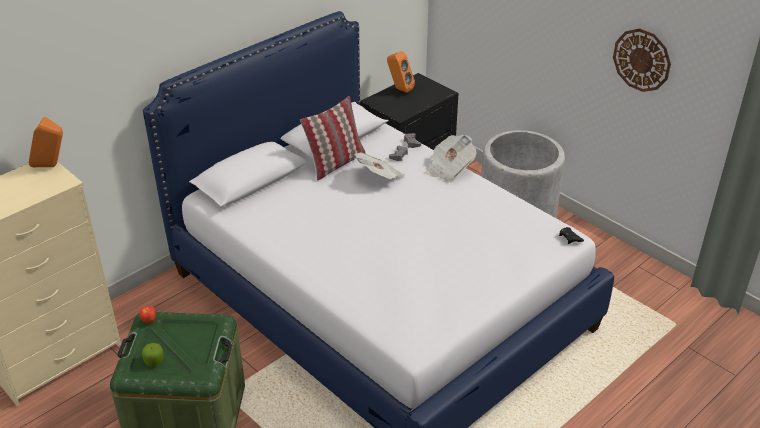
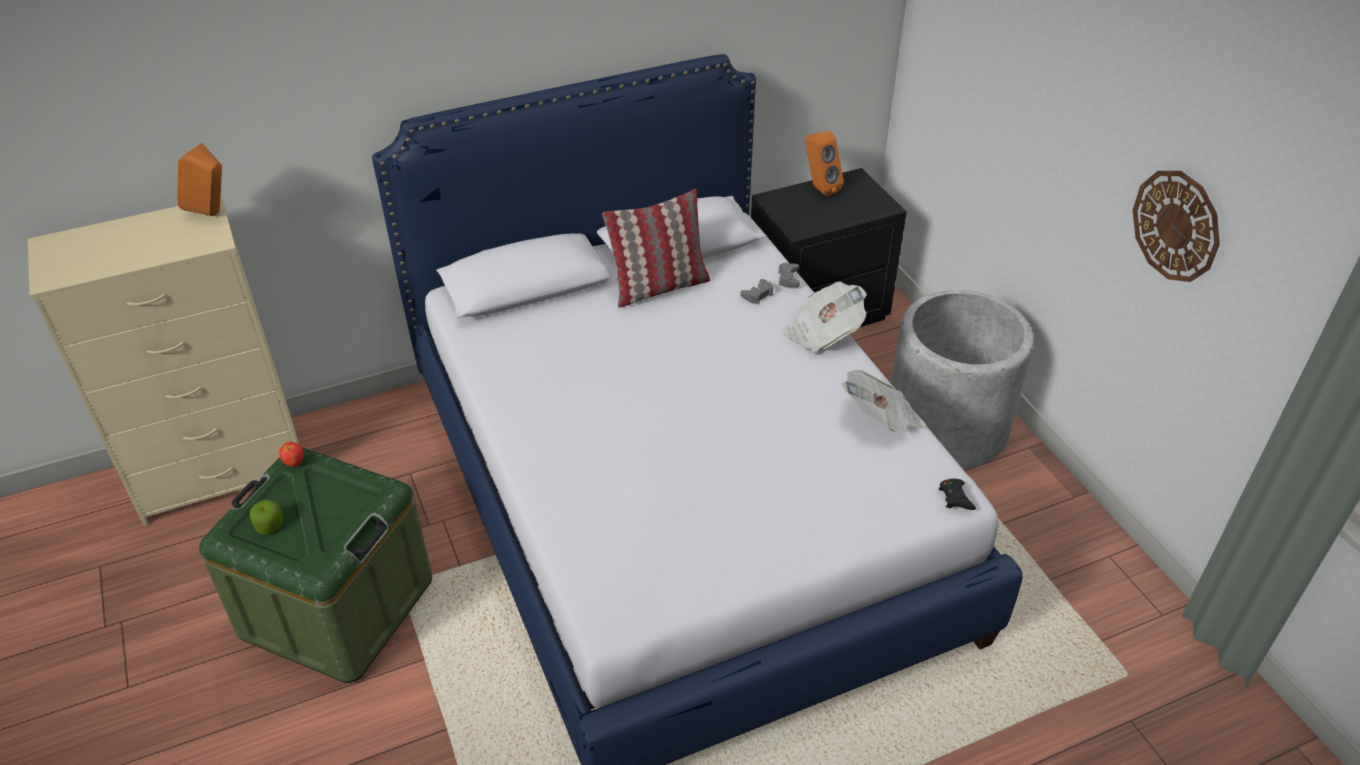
camera: 20 degrees right, 5 degrees up
newspaper [354,153,405,179] -> newspaper moved to [842,370,926,432]

